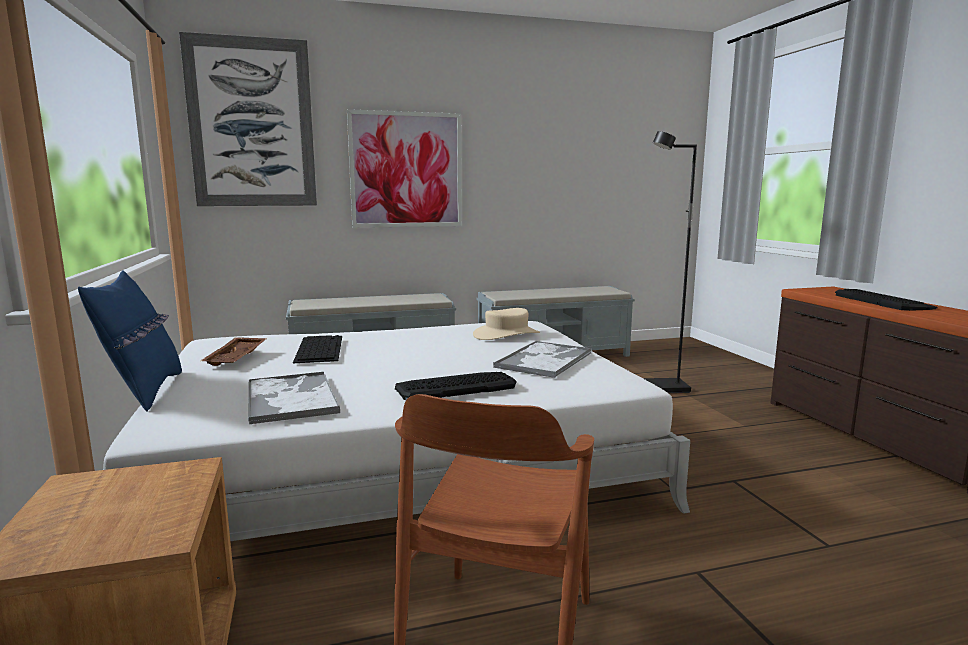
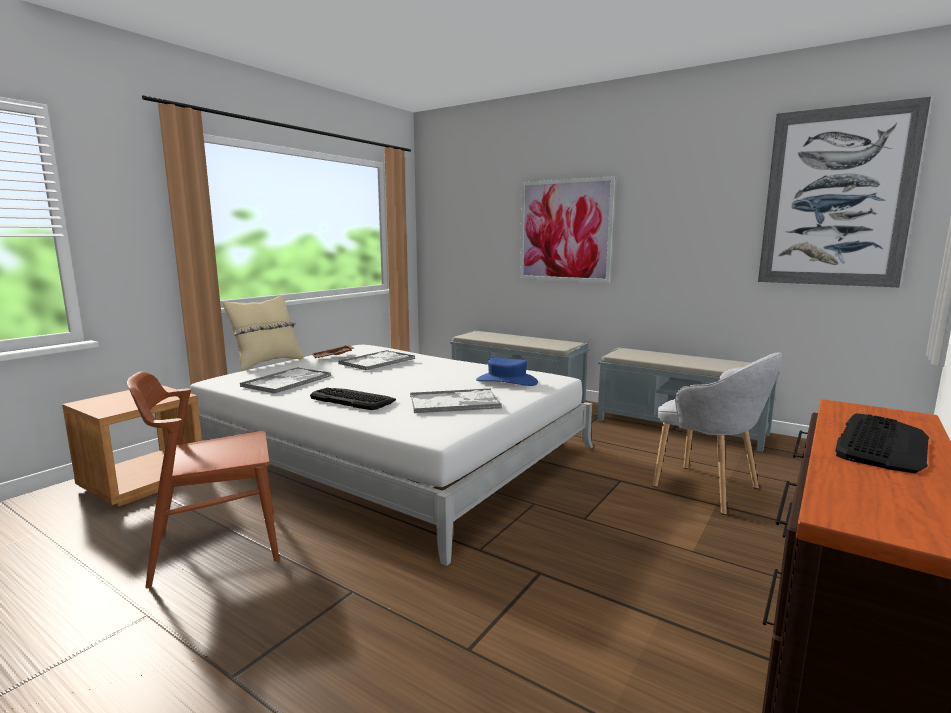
camera: 50 degrees right, 0 degrees up
blue pillow [78,270,182,412] -> beige pillow [223,296,303,371]
picture [179,32,317,206] -> picture moved to [758,97,931,287]
keyboard [293,335,342,363] -> tray [338,350,415,371]
beige hat [473,308,540,340] -> blue hat [476,357,538,386]
black floor lamp [643,131,697,393] -> grey armchair [653,352,782,515]

